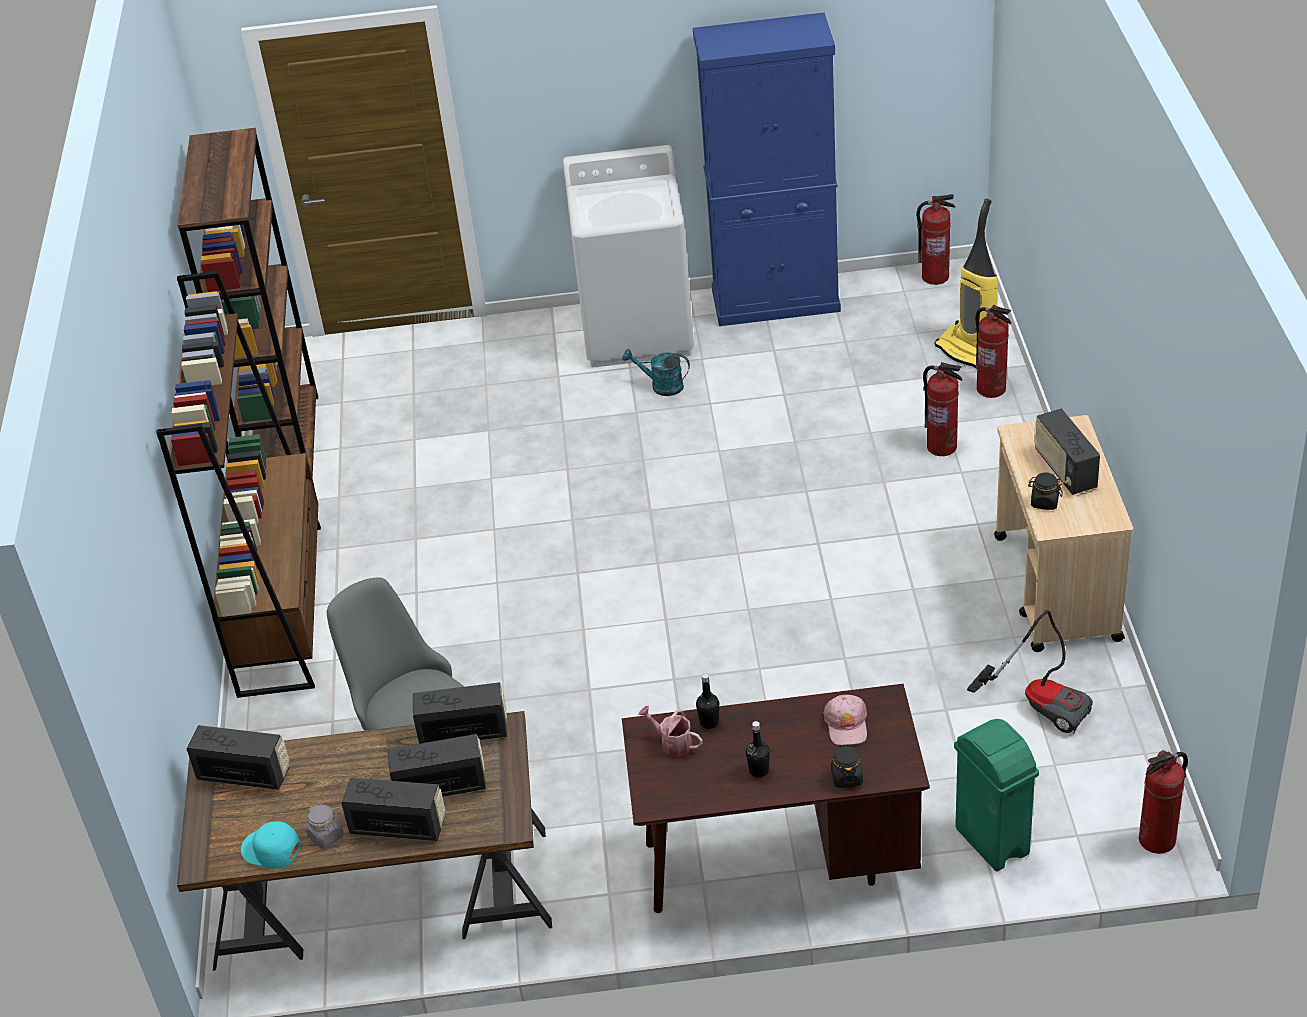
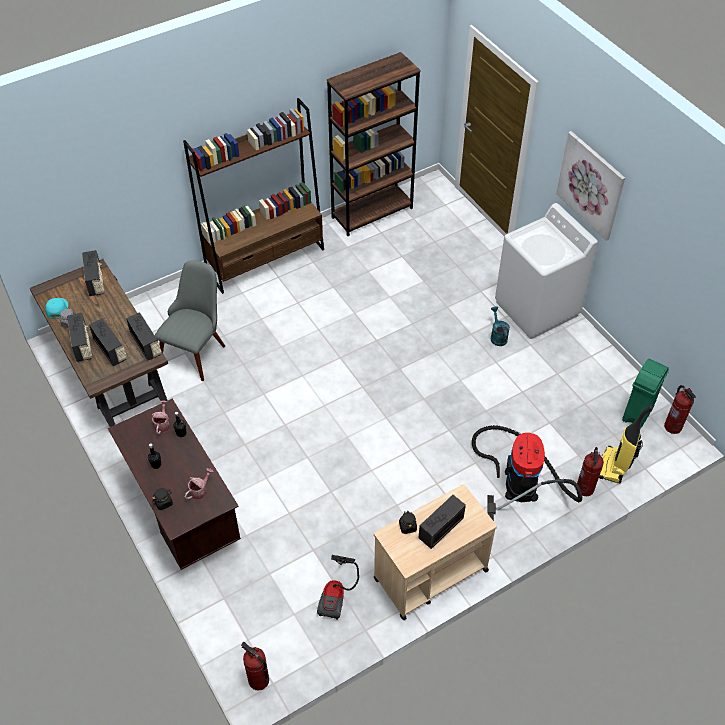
camera: 60 degrees right, 10 degrees up
blue cabinet [693,13,841,326] -> none
pink cap [823,695,867,745] -> watering can [184,468,213,500]
fire extinguisher [923,362,962,456] -> vacuum cleaner [472,425,582,521]
green trash can [954,719,1039,871] -> green trash can moved to [622,359,669,429]
none -> picture [556,131,625,241]

